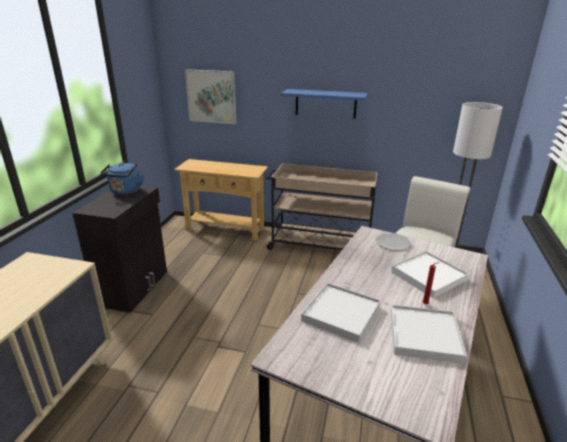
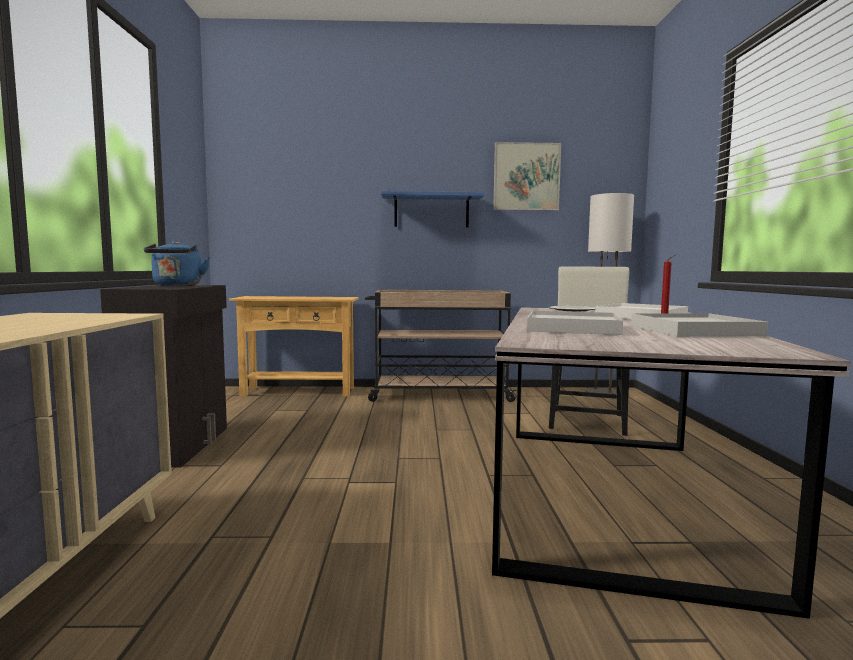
camera: 15 degrees left, 20 degrees down
picture [185,69,236,124] -> picture moved to [493,142,561,211]

